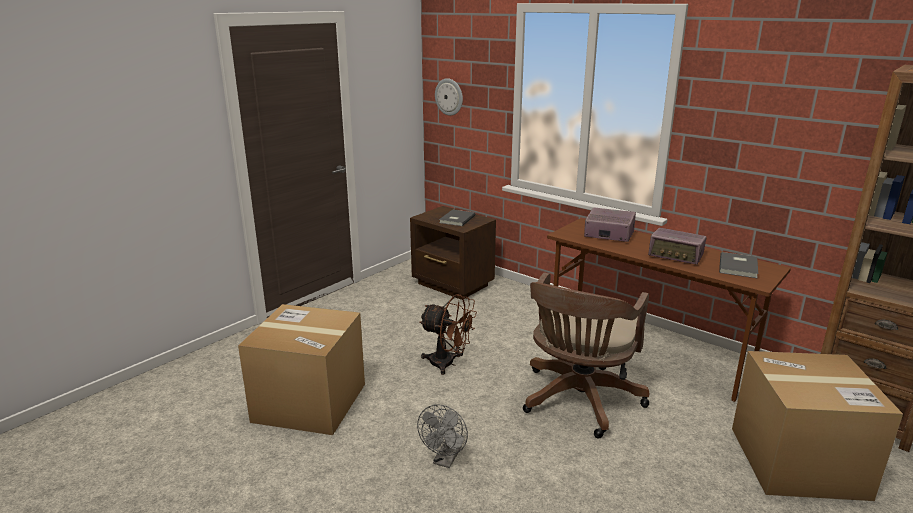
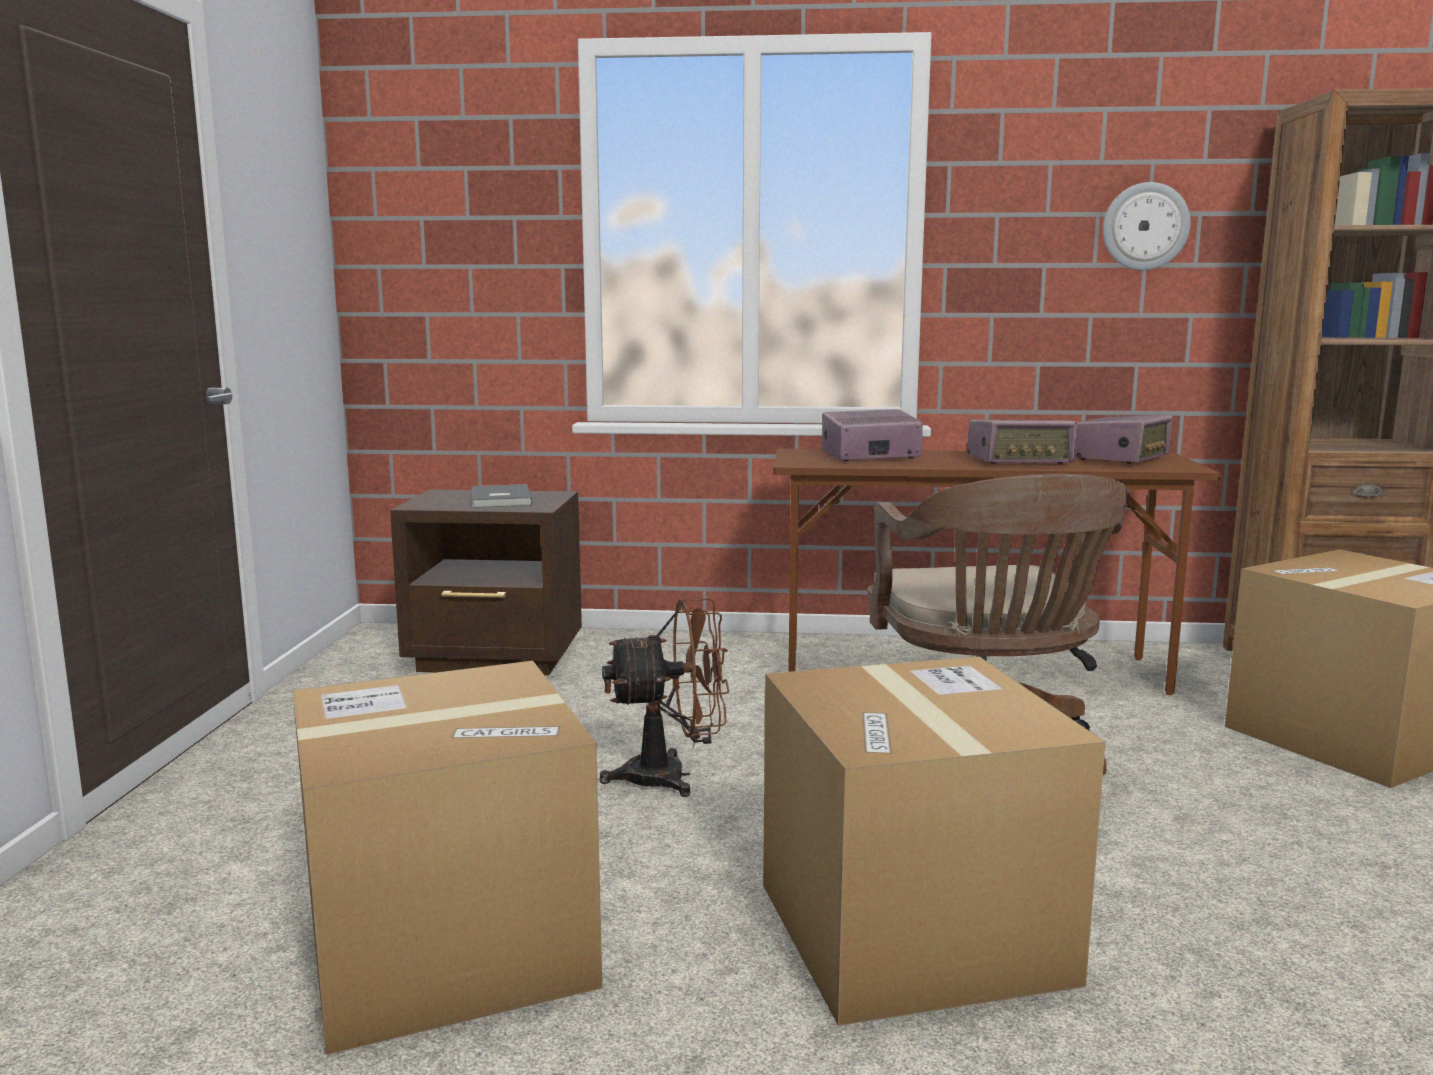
camera: 35 degrees left, 10 degrees down
grey fan [417,405,468,468] -> cardboard box [763,657,1106,1026]
wall clock [435,78,463,116] -> wall clock moved to [1103,182,1191,271]
grey book [719,252,758,278] -> radio [1074,415,1173,464]

